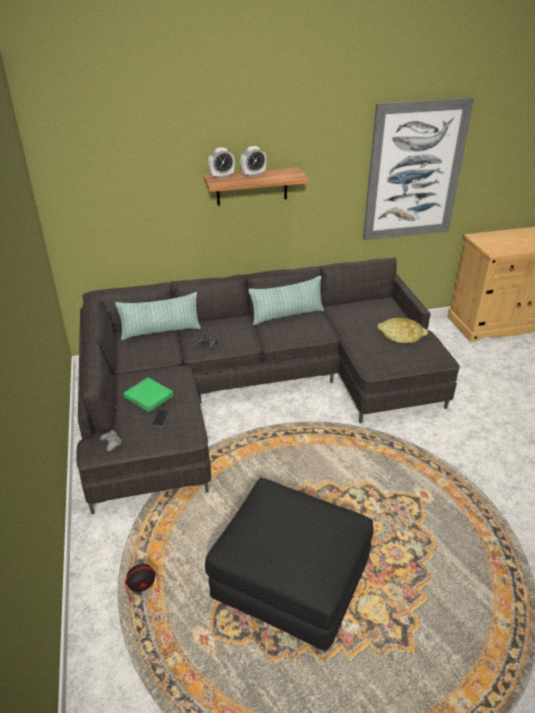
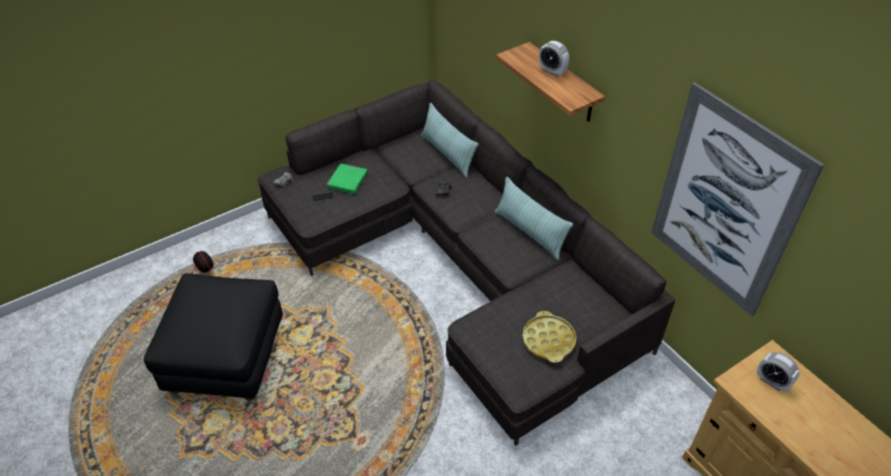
camera: 70 degrees right, 10 degrees up
alarm clock [208,147,235,179] -> alarm clock moved to [757,352,799,392]

